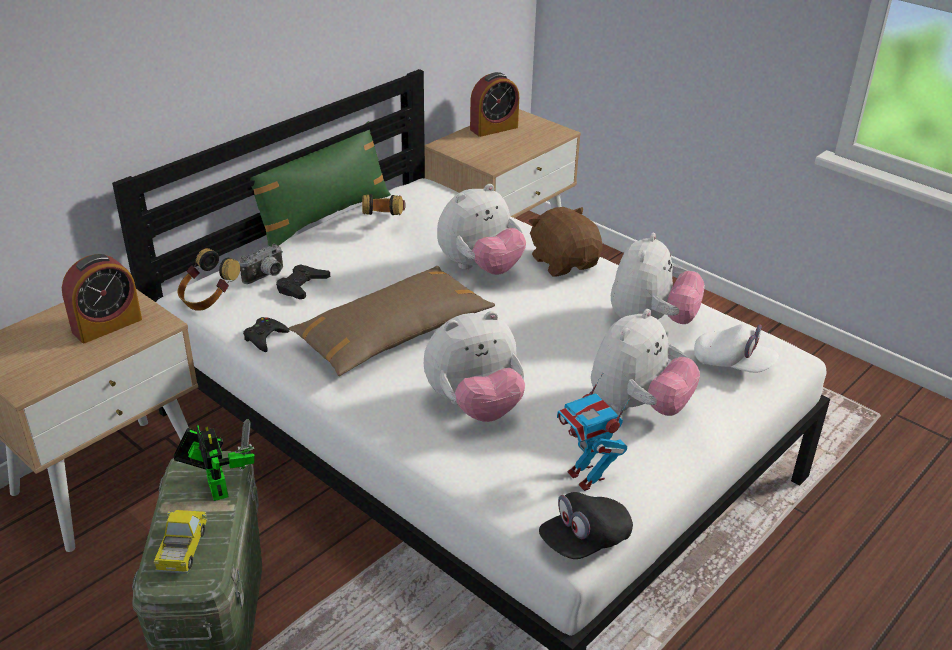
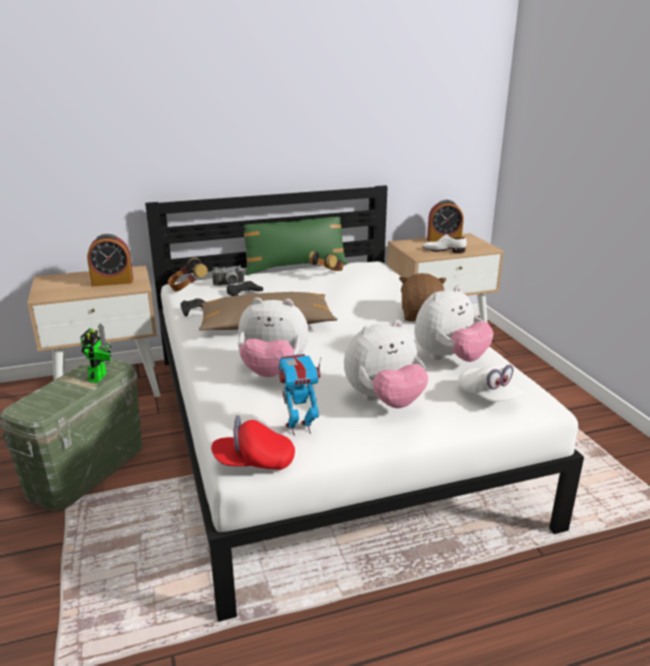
camera: 30 degrees right, 10 degrees down
toy truck [153,510,208,574] -> none
plush toy [437,184,526,275] -> none
black cap [539,492,633,559] -> red cap [211,416,295,470]
toy robot [557,373,630,491] -> toy robot turned 75 degrees clockwise [278,354,321,436]
none -> white shoe [423,234,466,253]

